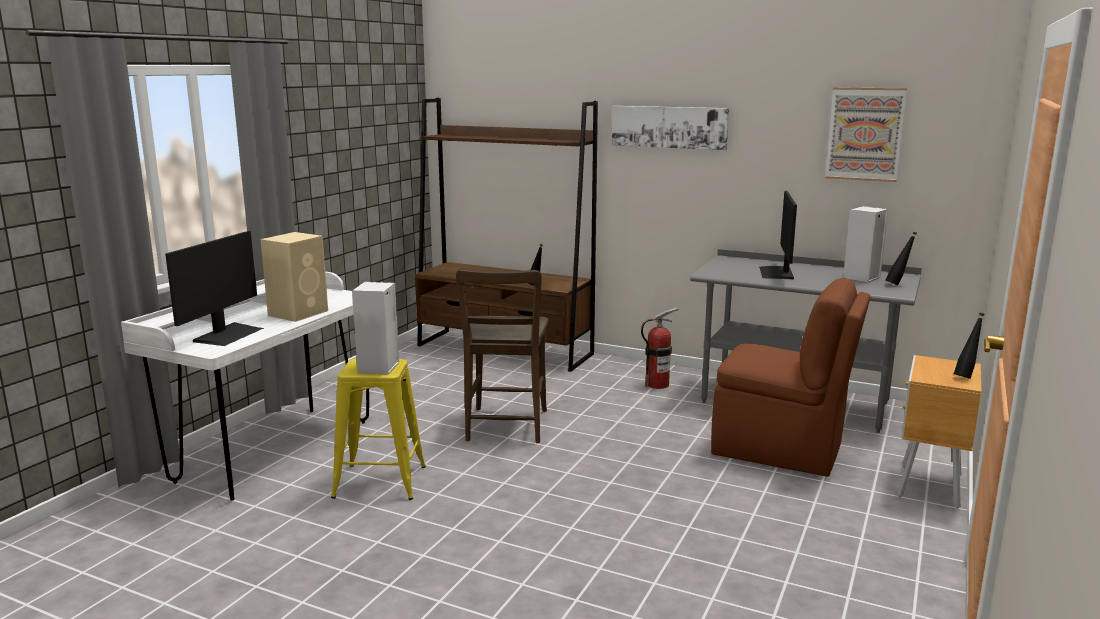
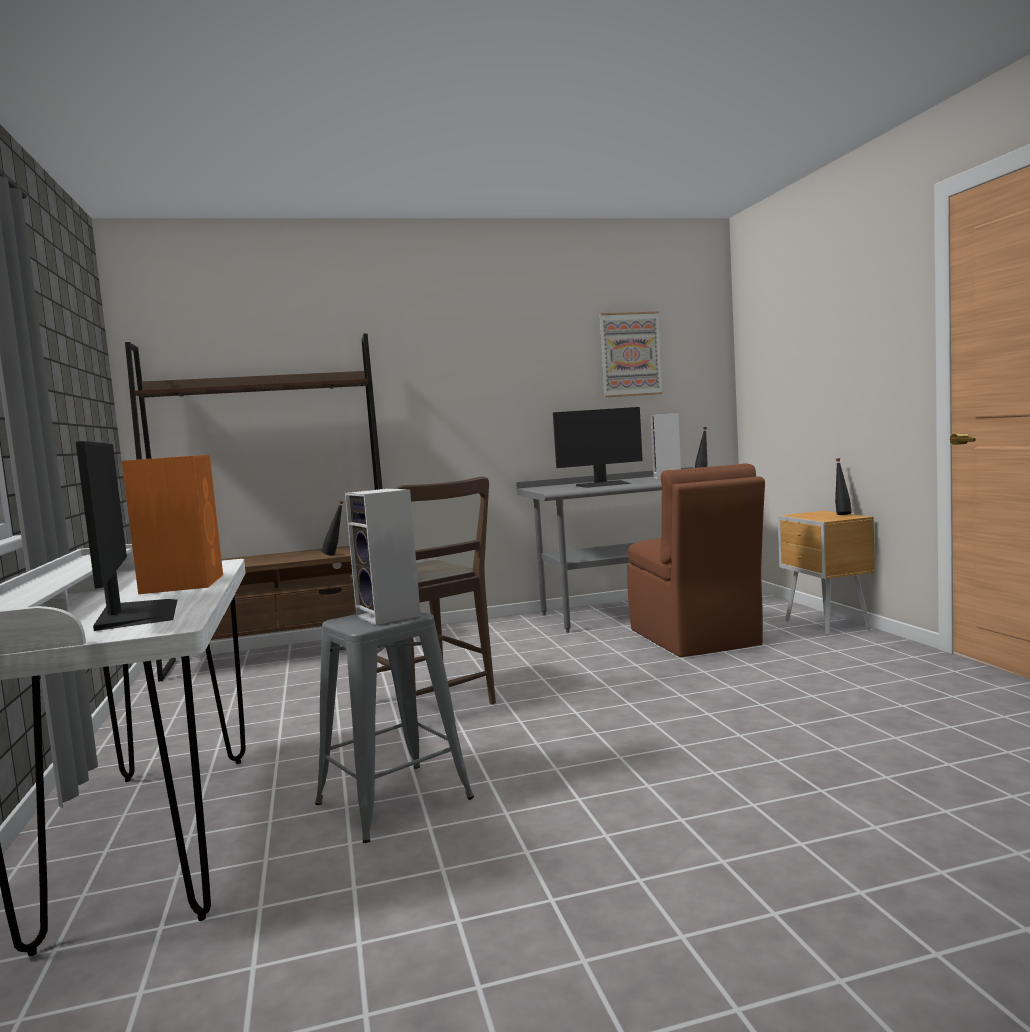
camera: 40 degrees left, 10 degrees down
beige speaker [260,232,328,322] -> orange speaker [122,455,223,594]
yellow stool [331,359,426,500] -> grey stool [315,612,474,843]
picture [612,106,729,150] -> none
fire extinguisher [641,307,679,389] -> none
brown chair [711,278,870,477] -> brown chair turned 90 degrees clockwise [627,463,765,657]
monitor [759,191,797,280] -> monitor turned 75 degrees counterclockwise [553,407,643,488]

